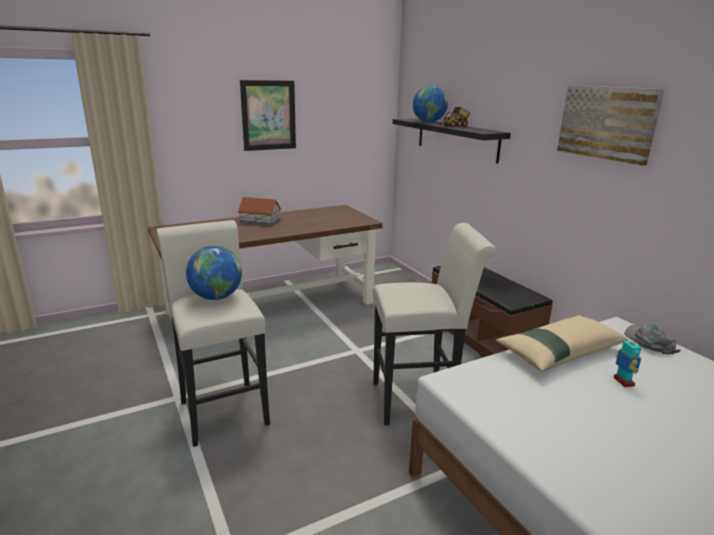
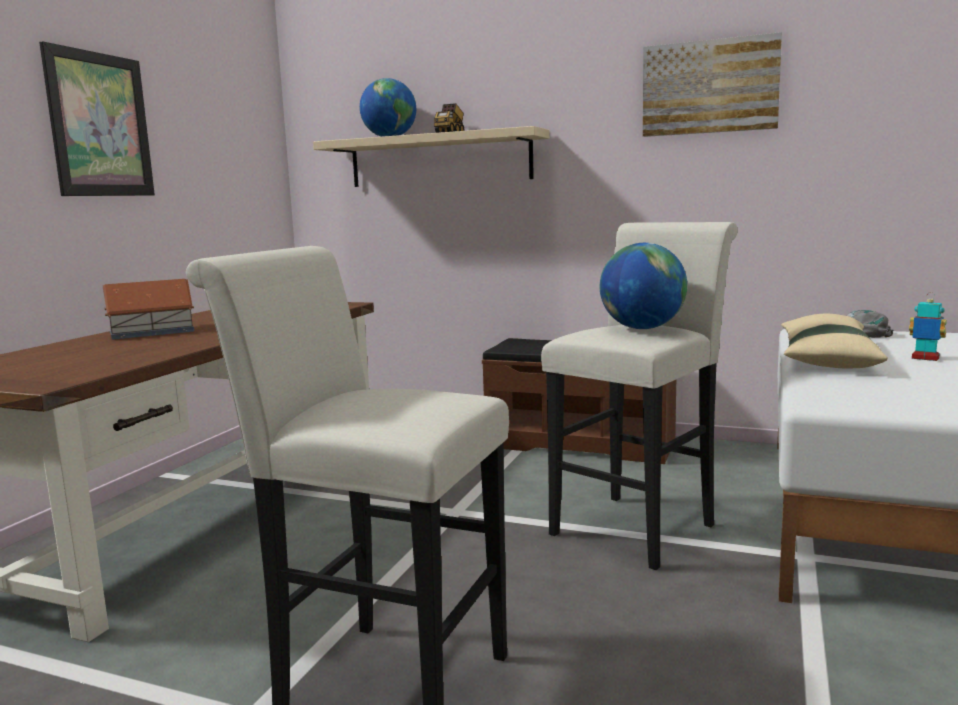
camera: 40 degrees left, 10 degrees down
globe [186,246,242,300] -> globe moved to [600,243,687,329]
black shelf [392,118,511,164] -> beige shelf [313,126,550,187]

